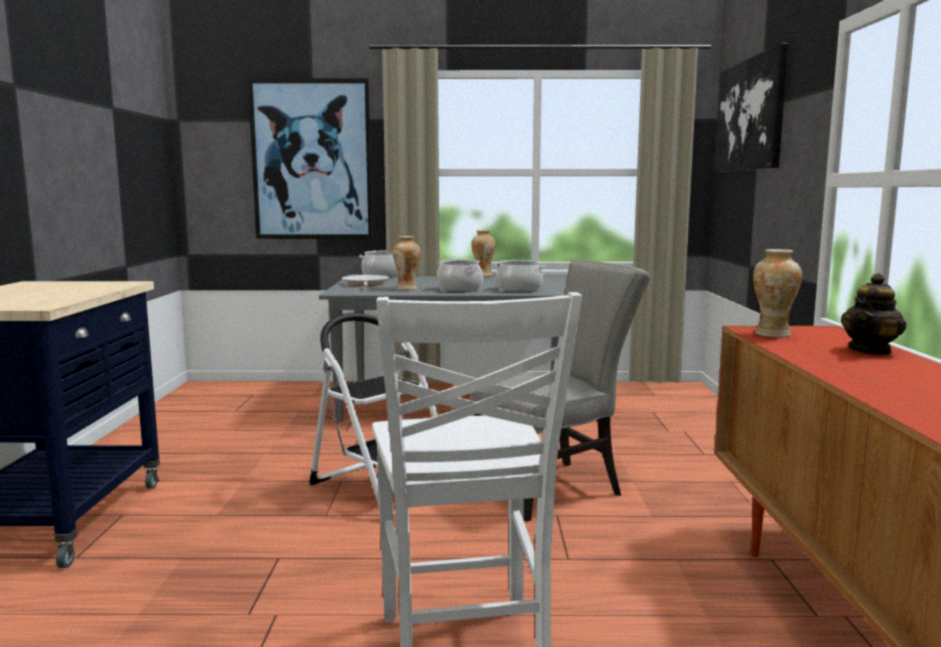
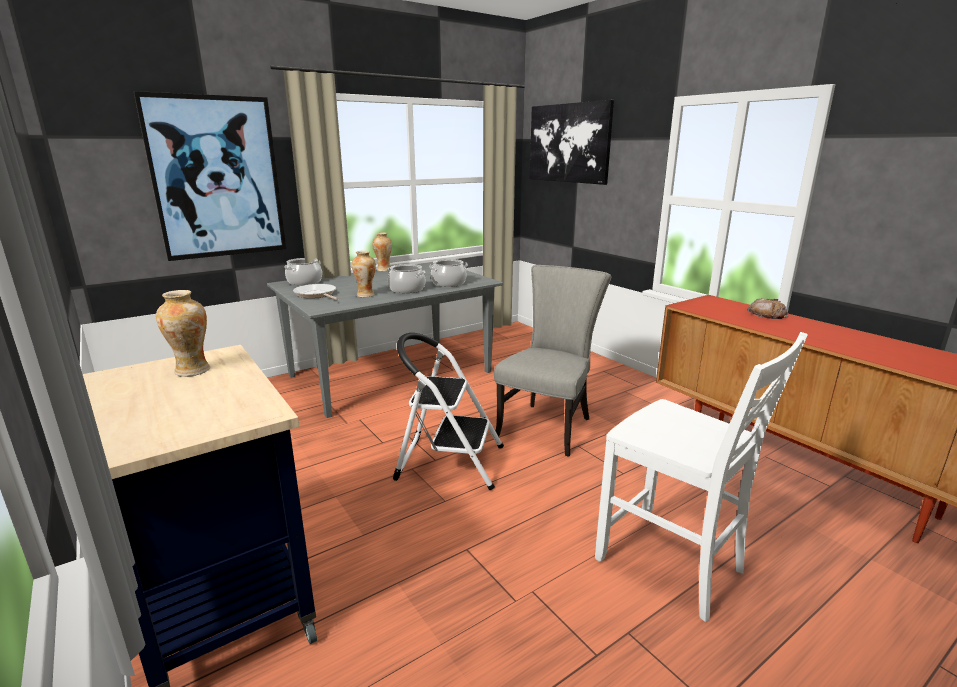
camera: 35 degrees left, 10 degrees up
vase [753,249,802,337] -> vase moved to [156,290,210,377]
teapot [841,273,906,355] -> bread [747,298,788,319]

